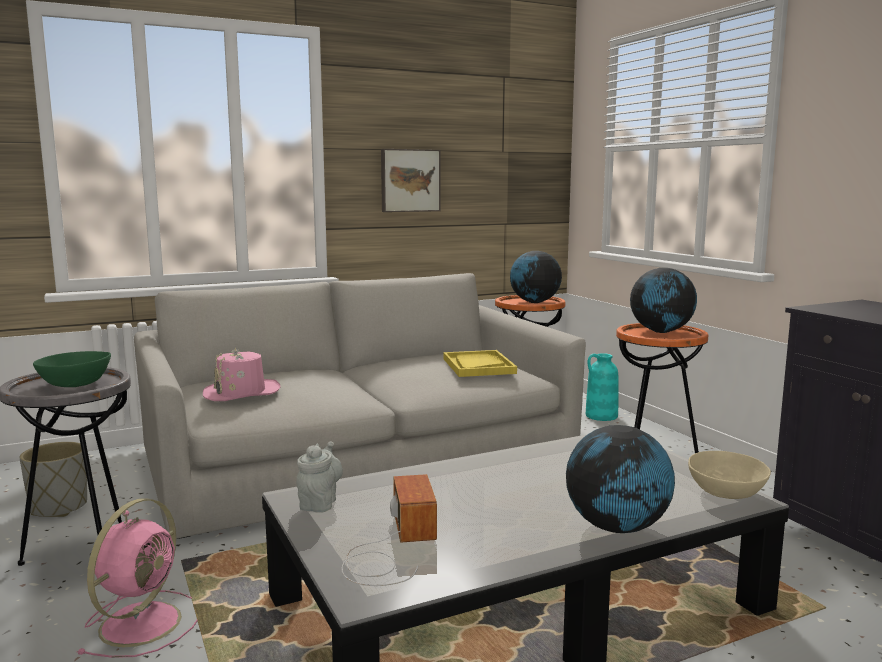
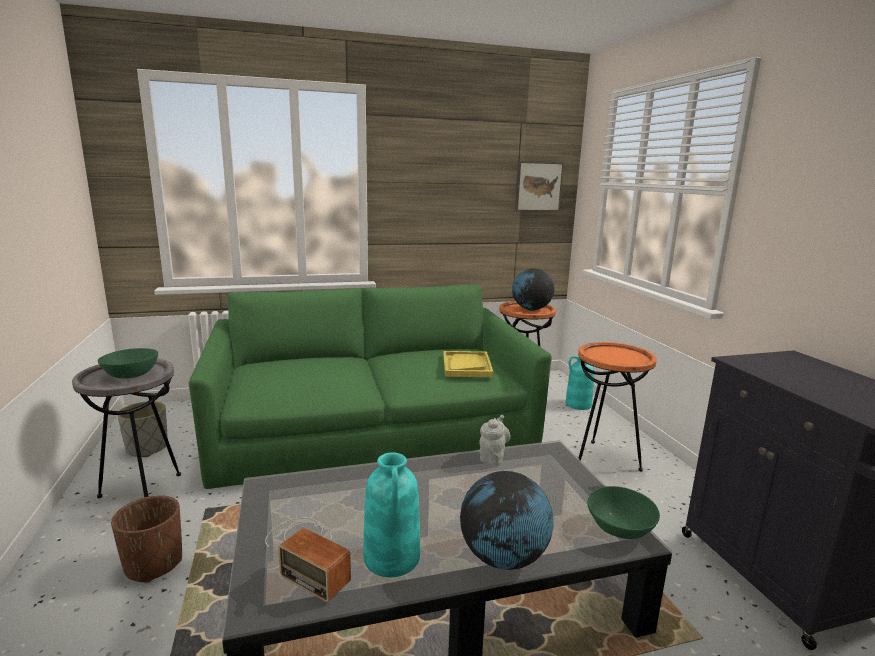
camera: 10 degrees right, 5 degrees up
pink fan [76,498,197,658] -> brown planter [111,495,182,583]
grey sofa [134,273,586,539] -> green sofa [189,285,552,489]
pink hat [203,348,281,401] -> none
grey teapot [296,441,343,513] -> grey teapot moved to [479,415,510,465]
radio [342,474,437,586] -> radio turned 120 degrees clockwise [265,518,351,602]
picture [381,149,440,212] -> picture moved to [515,162,563,211]
globe [630,268,697,333] -> none
beige bowl [688,451,771,499] -> green bowl [587,486,660,539]
none -> turquoise vase [364,452,420,577]

